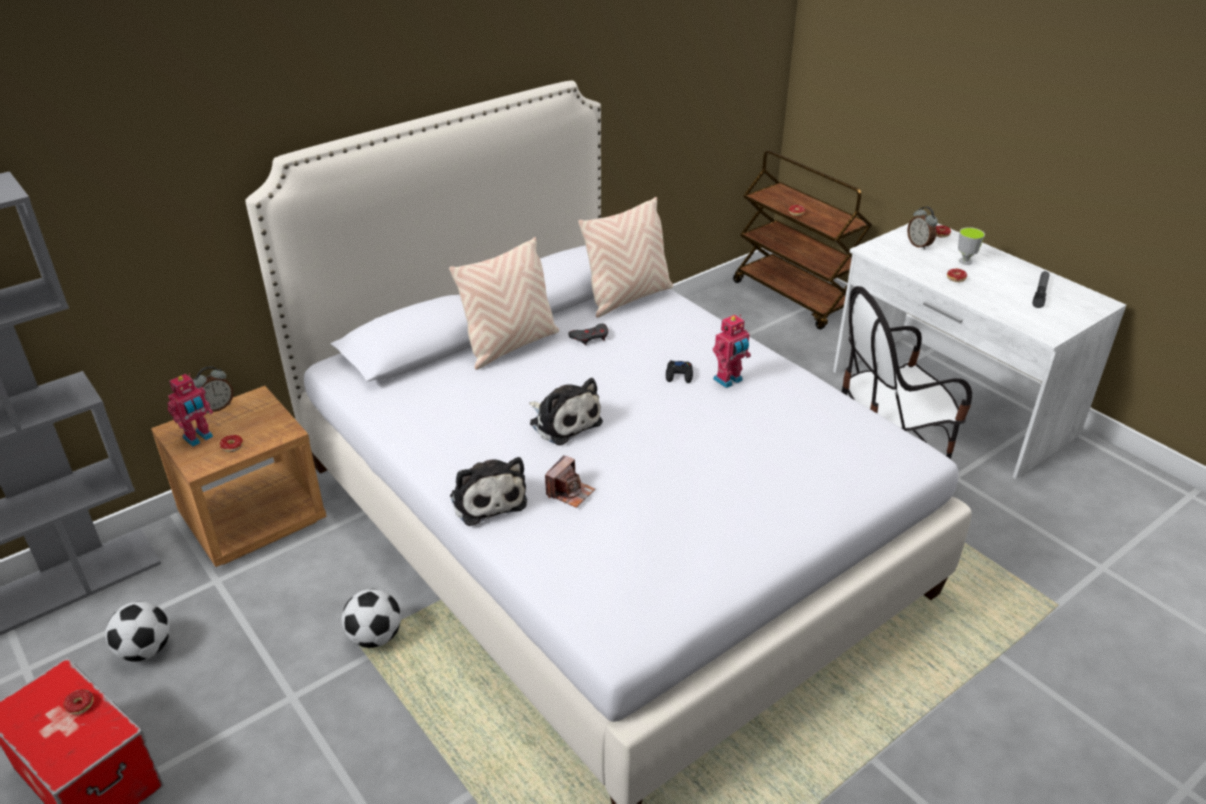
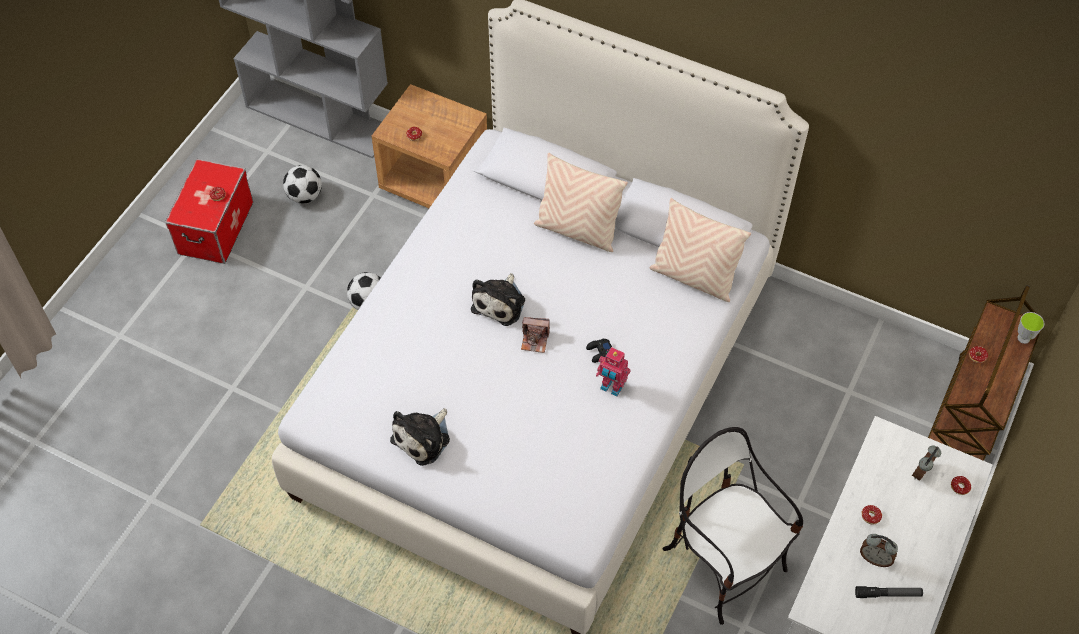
camera: 65 degrees right, 20 degrees up
toy robot [168,374,213,447] -> none
alarm clock [193,366,233,413] -> alarm clock moved to [860,534,898,567]
plush toy [450,457,527,526] -> plush toy moved to [390,408,450,466]
camera [545,455,595,508] -> camera moved to [521,317,550,353]
grey game controller [568,323,608,345] -> none
cup [958,227,985,265] -> cup moved to [1017,312,1044,344]

